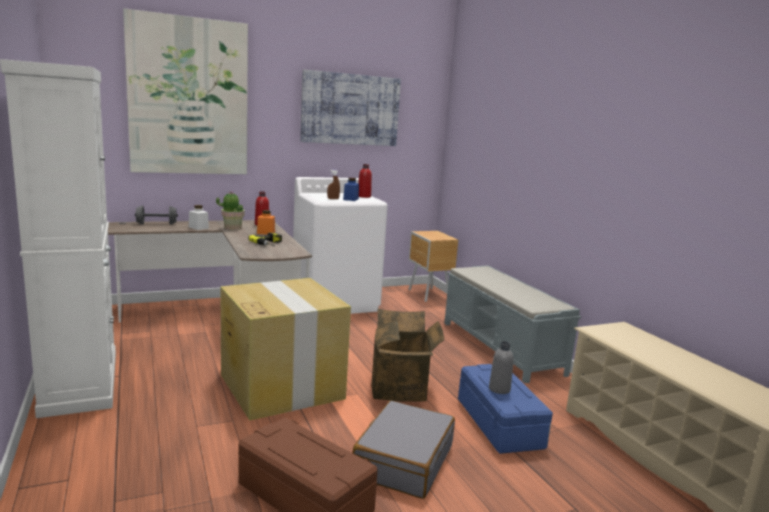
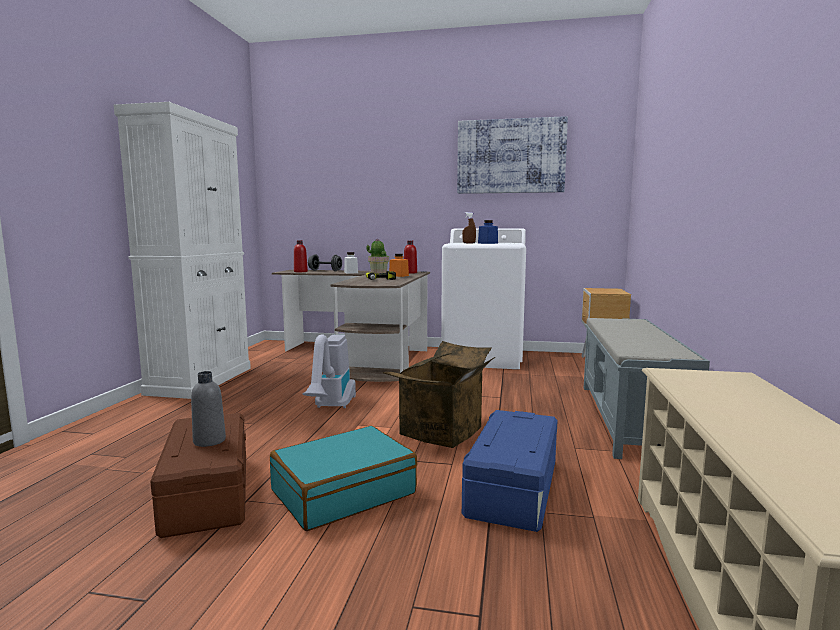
camera: 35 degrees right, 5 degrees down
picture [123,8,248,174] -> none
cardboard box [221,278,351,420] -> vacuum cleaner [303,334,356,408]
grey suitcase [352,401,455,499] -> turquoise suitcase [270,426,417,531]
red bottle [358,164,372,198] -> red bottle moved to [294,240,308,272]
grey bottle [489,341,514,394] -> grey bottle moved to [191,371,226,447]

